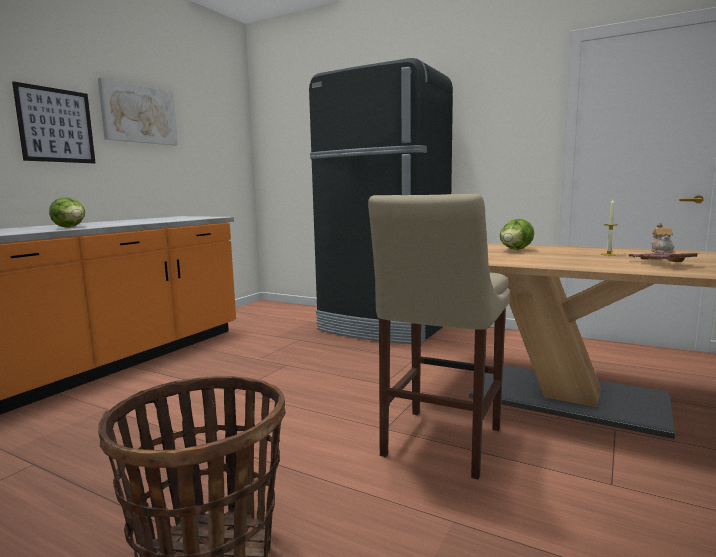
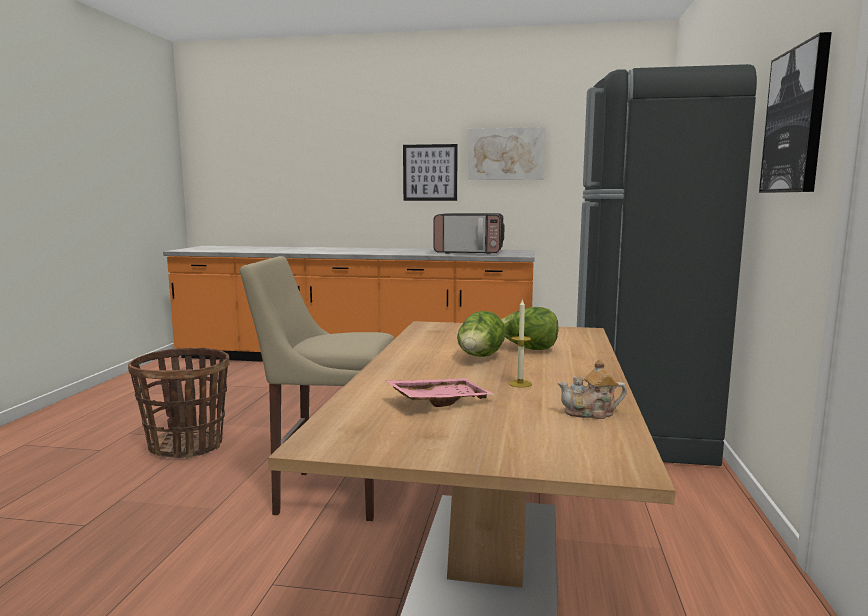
camera: 70 degrees right, 0 degrees up
lettuce [49,197,85,228] -> lettuce moved to [457,311,506,357]
none -> microwave [434,213,504,254]
none -> picture [759,32,832,193]

